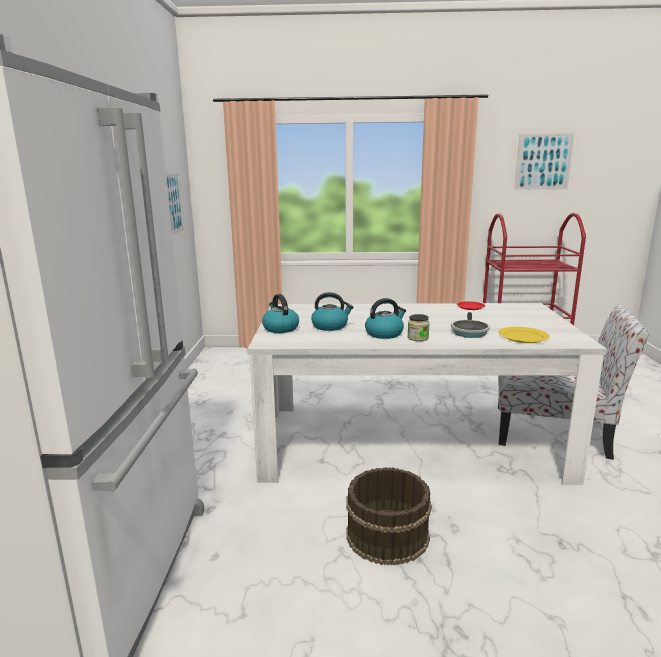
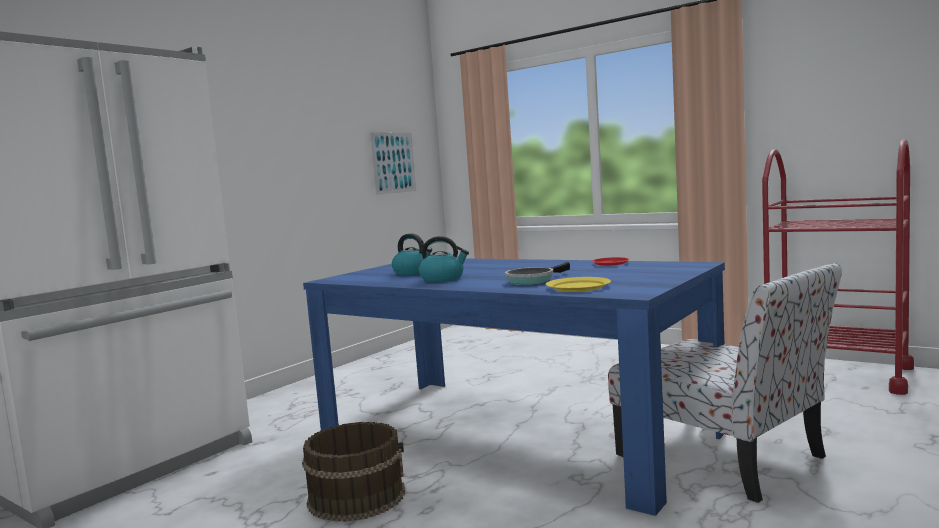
camera: 35 degrees right, 10 degrees down
white dining table [247,303,607,485] -> blue dining table [303,258,725,516]
kettle [262,294,299,333] -> none
jar [408,314,430,341] -> none
picture [514,133,574,190] -> none

